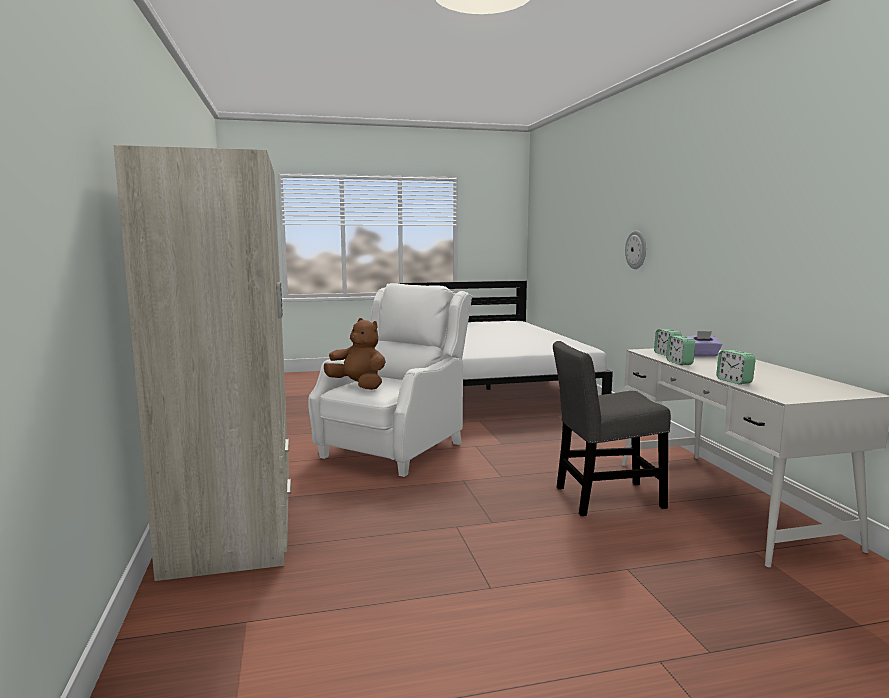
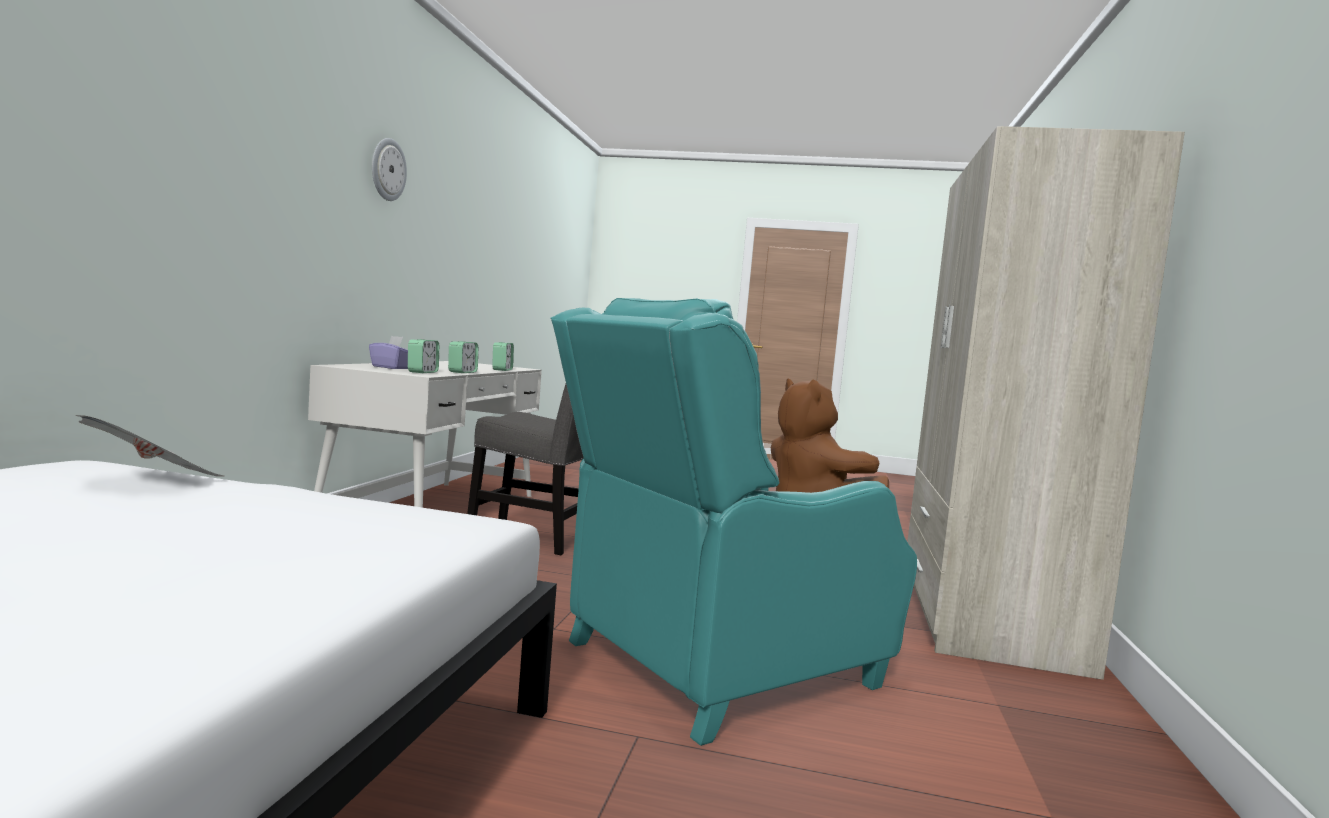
camera: 155 degrees left, 5 degrees down
white armchair [308,283,472,477] -> turquoise armchair [550,298,917,746]
wall clock [625,230,646,269] -> wall clock moved to [372,138,407,201]
none -> newspaper [75,415,224,477]

